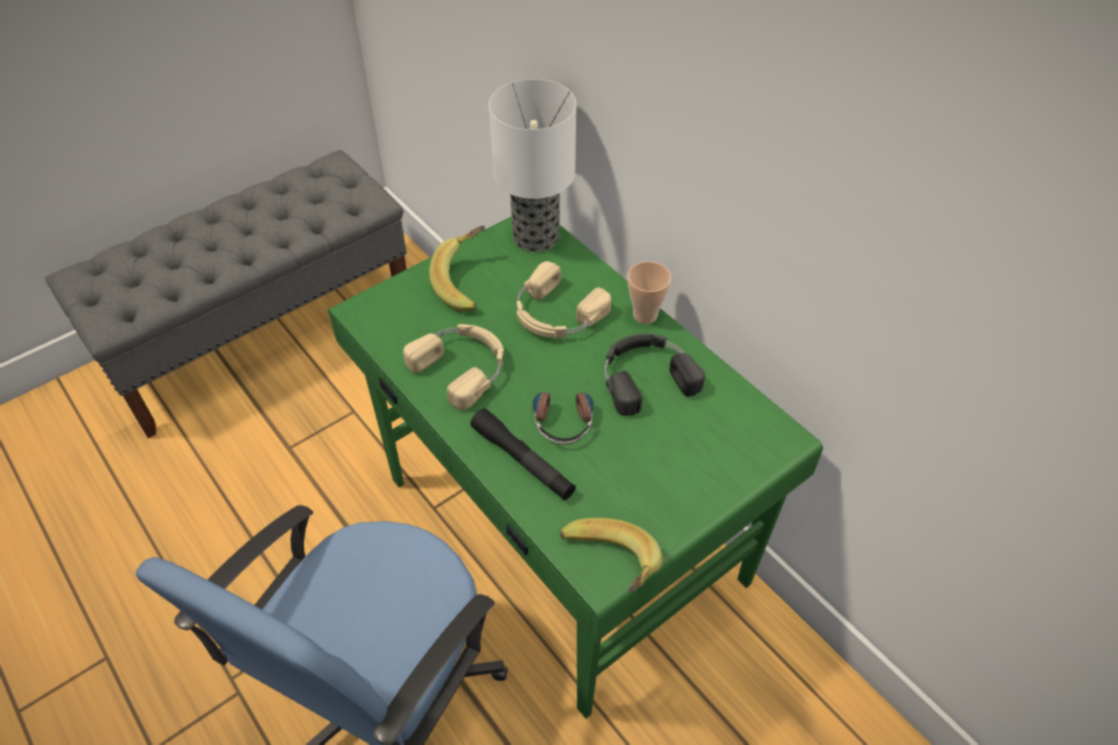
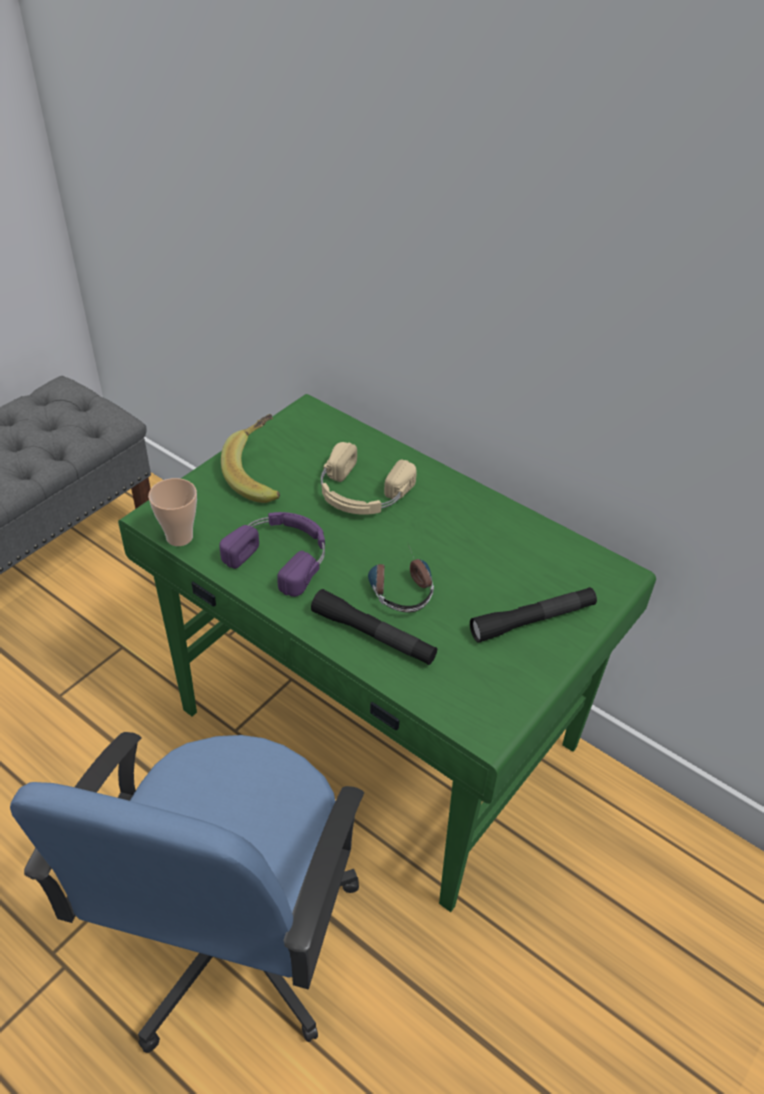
camera: 15 degrees left, 5 degrees down
beige headphones [403,324,504,410] -> purple headphones [219,512,325,597]
table lamp [489,79,576,252] -> none
banana [560,518,663,593] -> none
black headphones [604,334,705,416] -> none
cup [627,261,671,324] -> cup moved to [148,478,197,546]
none -> black flashlight [470,587,597,643]

